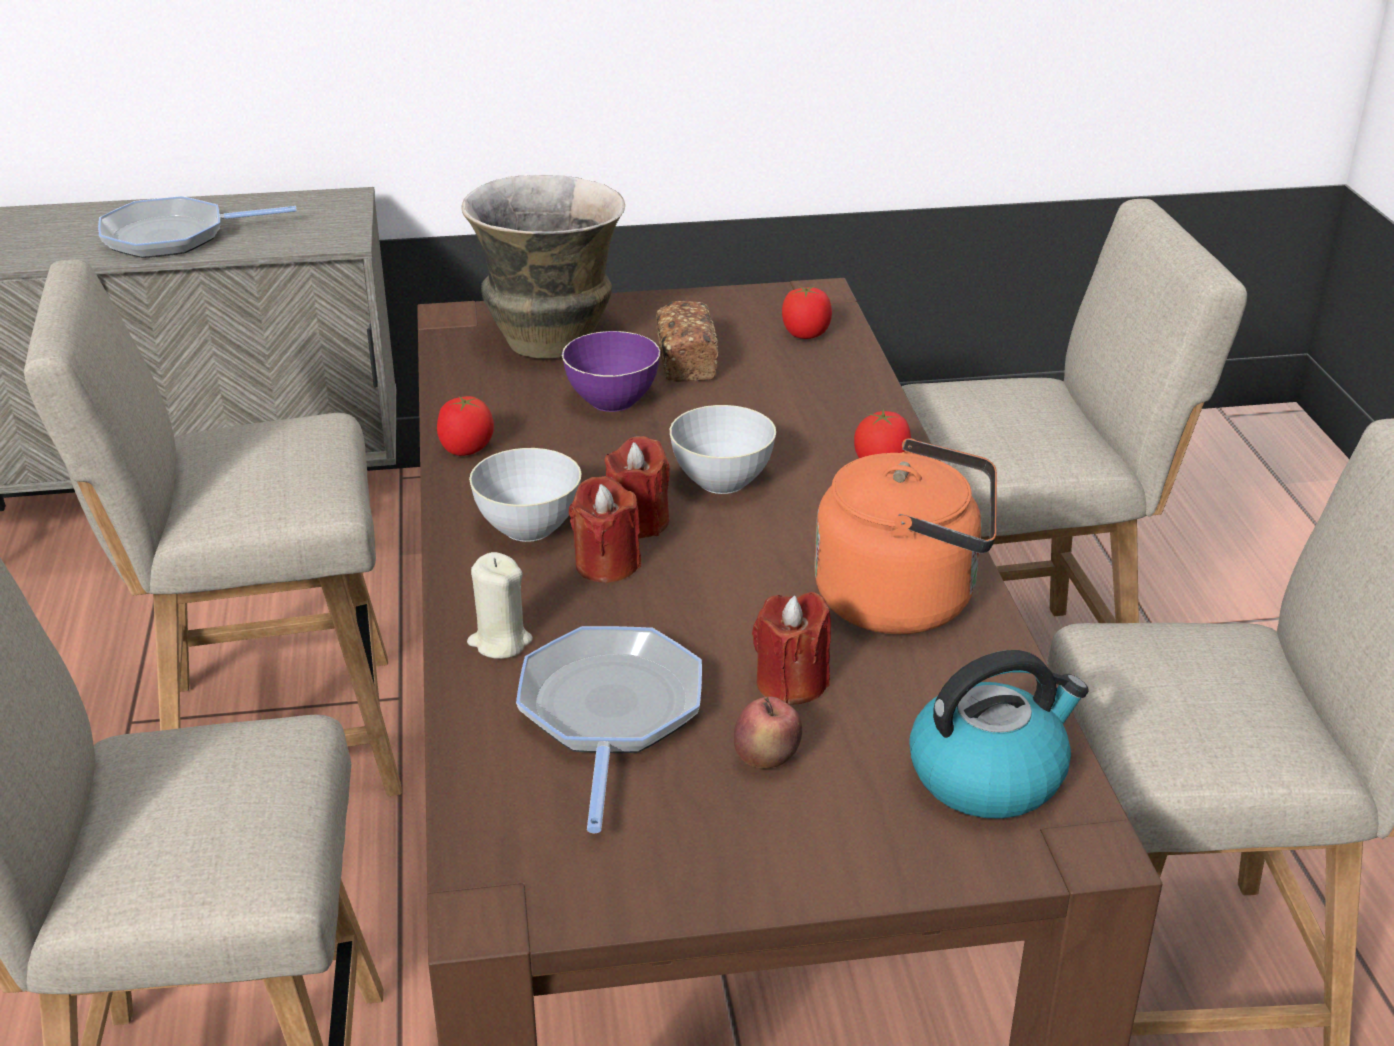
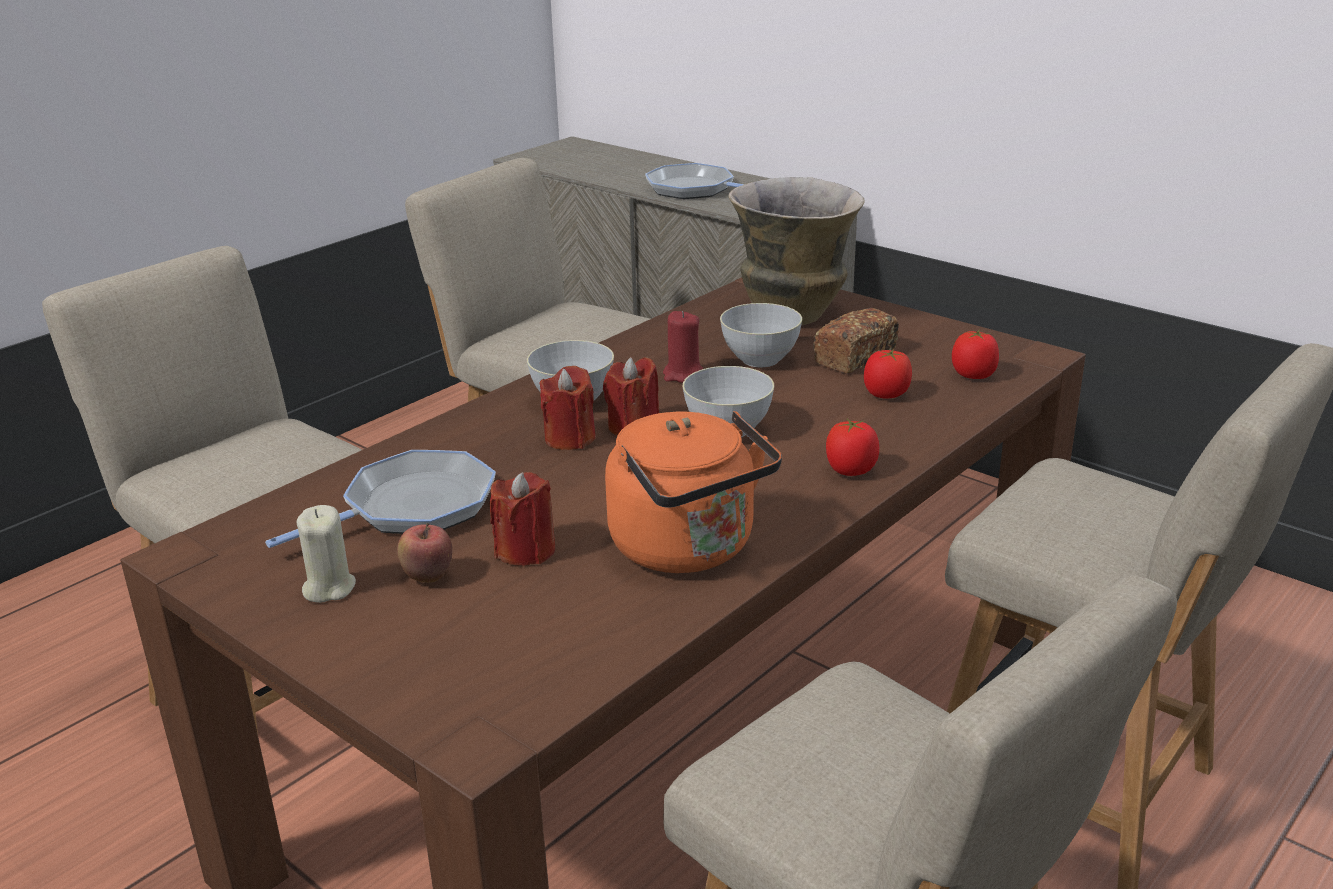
camera: 50 degrees right, 5 degrees down
tomato [437,396,494,456] -> tomato moved to [864,349,912,399]
beige candle [467,552,533,659] -> beige candle moved to [297,505,356,603]
purple bowl [562,331,660,412] -> grey bowl [720,303,802,367]
kettle [909,650,1089,819] -> none
none -> red candle [663,311,703,383]

